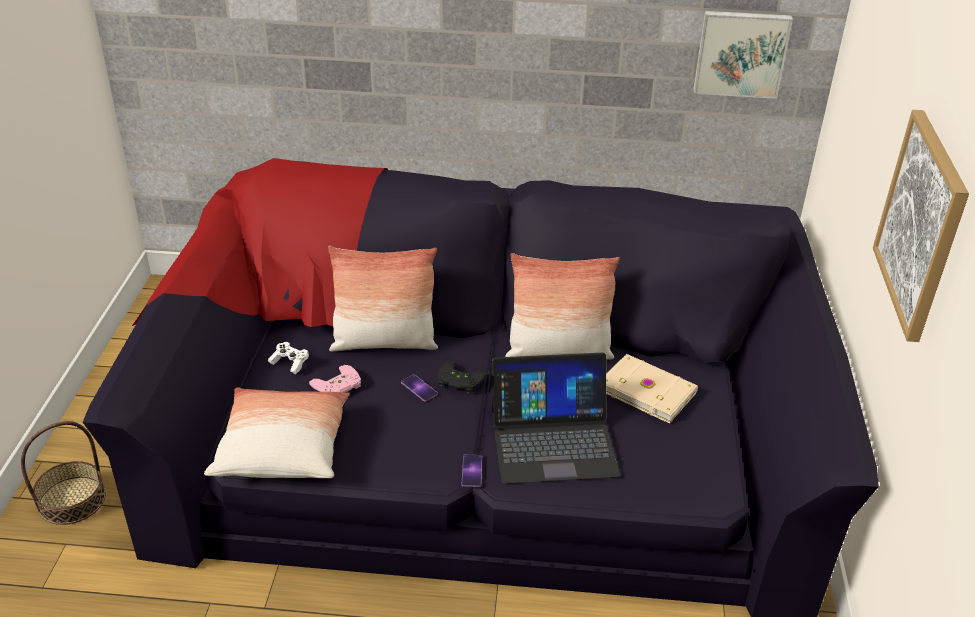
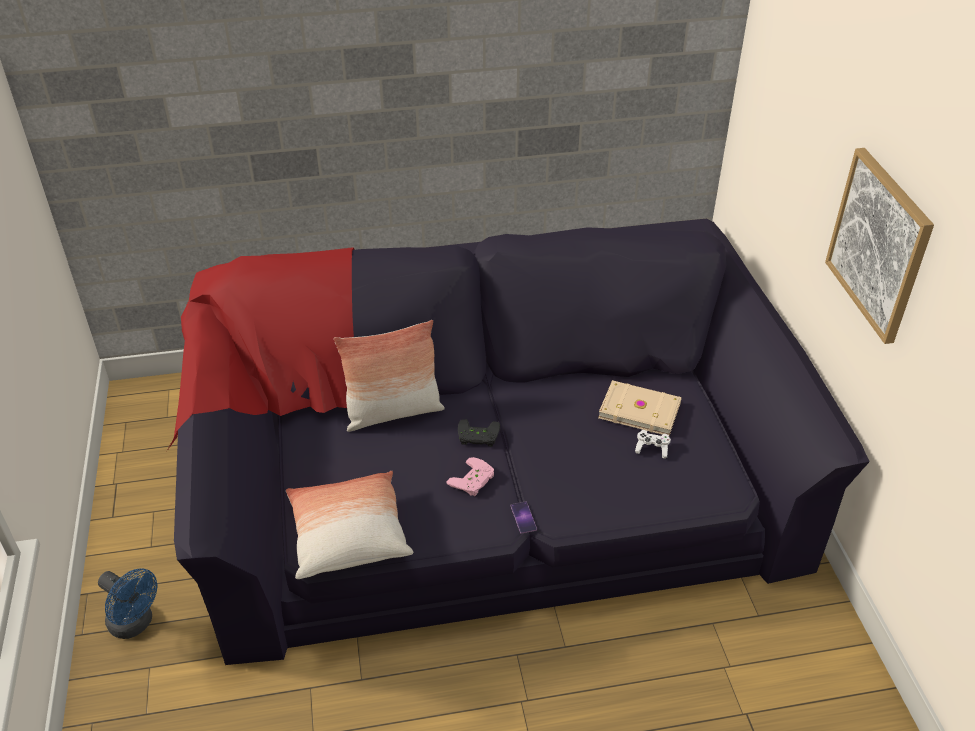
camera: 15 degrees left, 5 degrees up
basket [21,421,106,525] -> blue fan [98,568,157,639]
white game controller [268,342,309,374] -> white game controller moved to [635,430,671,459]
pink game controller [309,365,361,393] -> pink game controller moved to [446,457,494,496]
phone [401,375,438,402] -> none
laptop [492,353,620,484] -> none
pillow [505,253,620,360] -> none
picture [693,11,793,99] -> none

